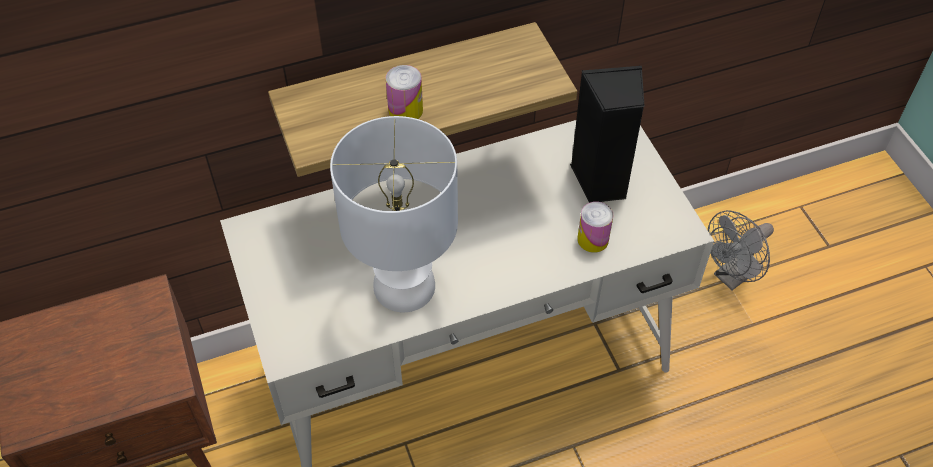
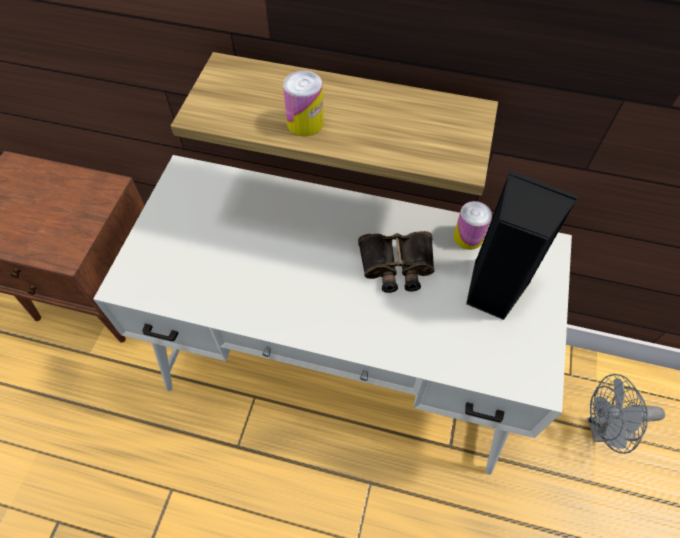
camera: 35 degrees right, 5 degrees up
white table lamp [330,116,458,312] -> none
can [577,202,613,253] -> can moved to [454,201,492,250]
none -> binoculars [358,231,434,293]

